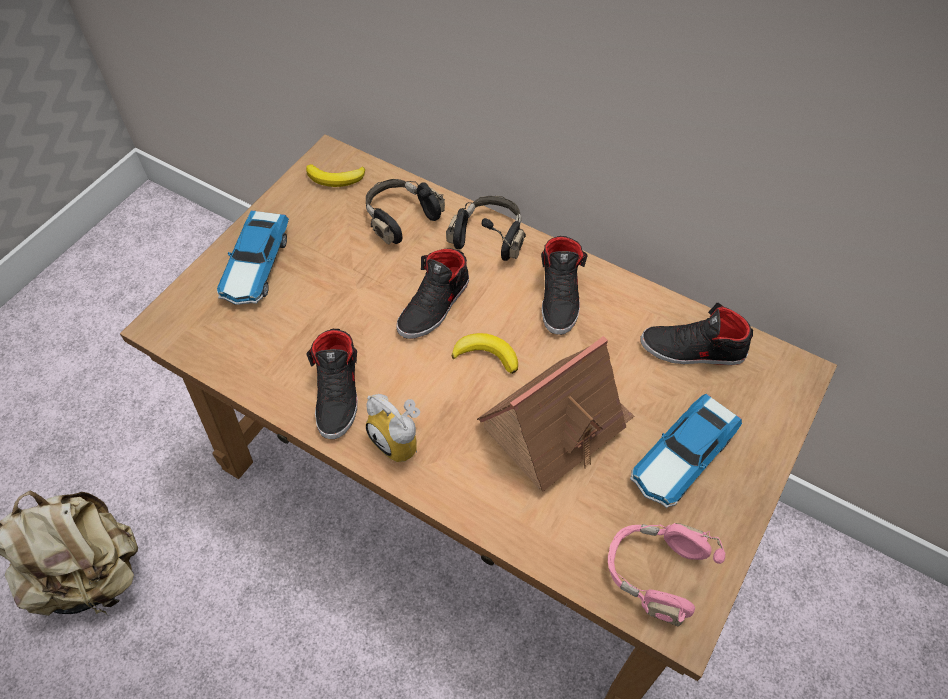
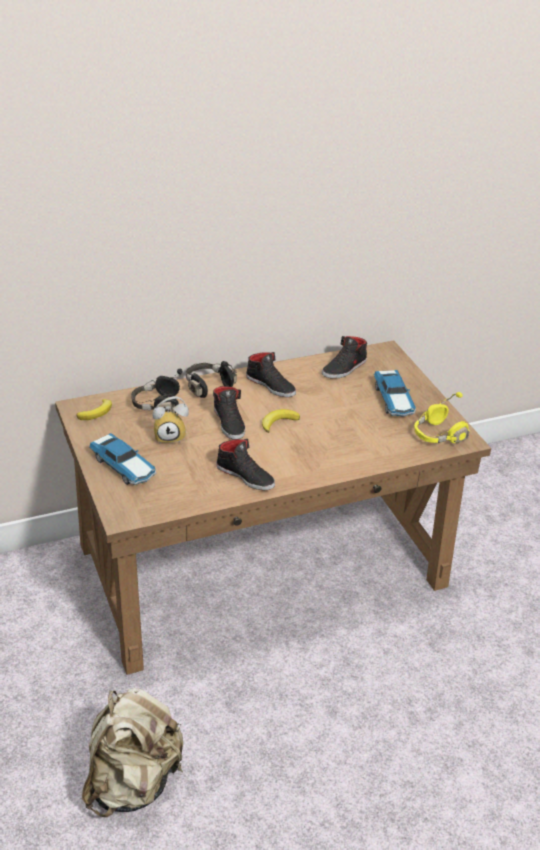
camera: 55 degrees left, 20 degrees down
alarm clock [366,394,420,462] -> alarm clock moved to [152,396,189,443]
toy house [477,336,634,492] -> none
pink headphones [608,523,725,627] -> yellow headphones [414,392,470,443]

